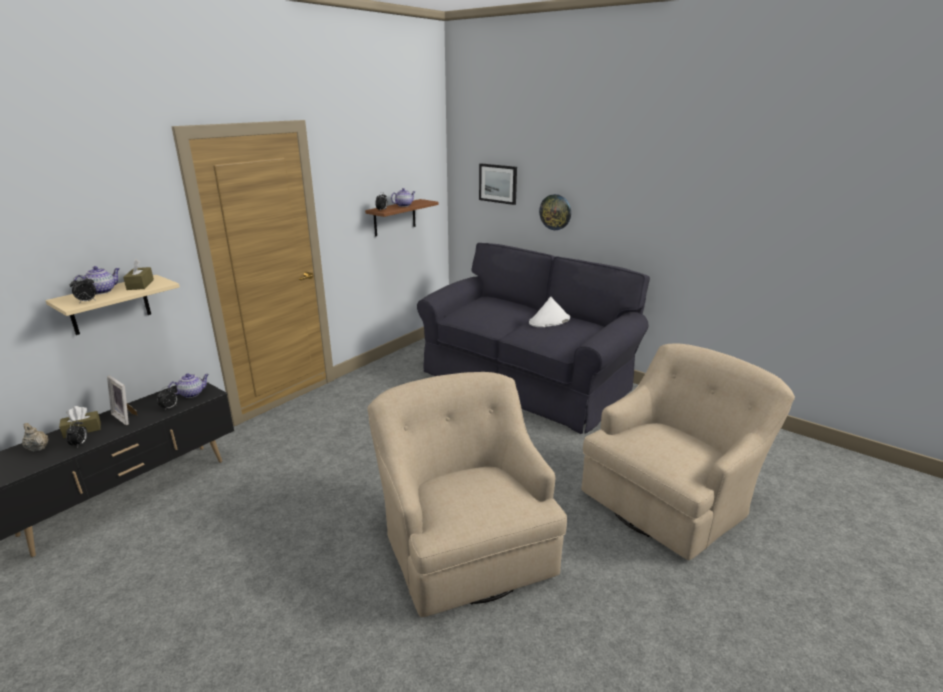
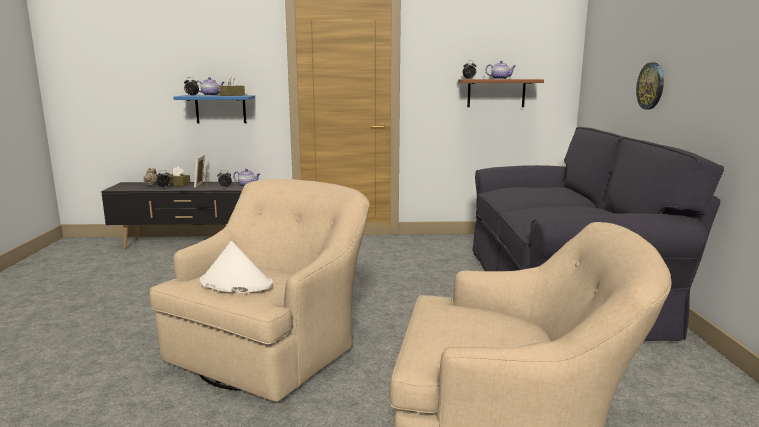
camera: 50 degrees right, 10 degrees down
beige shelf [46,275,180,335] -> blue shelf [173,95,255,123]
picture [479,163,517,205] -> none
white hat [529,297,570,327] -> white hat moved to [200,241,273,293]

